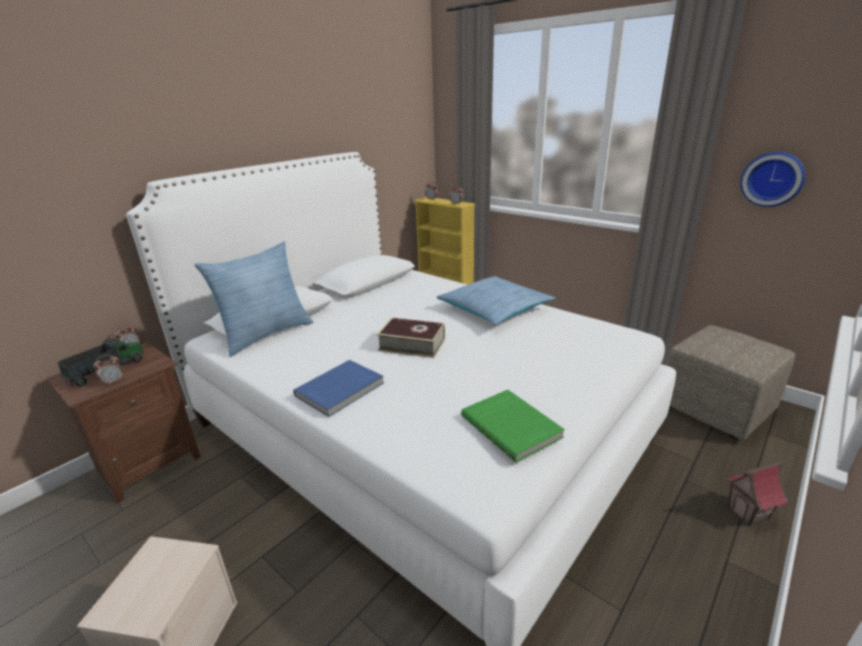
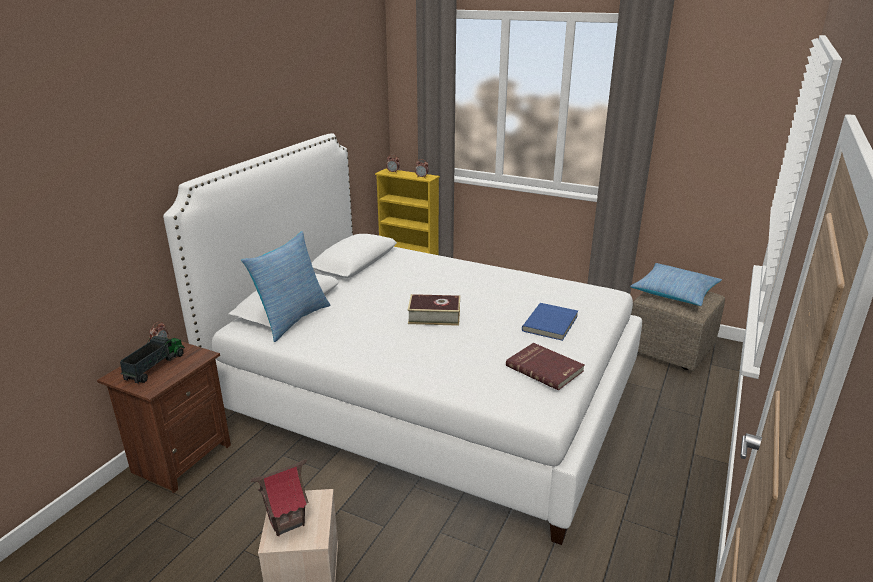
camera: 15 degrees left, 0 degrees up
alarm clock [93,355,123,386] -> none
blue book [293,360,384,417] -> blue book moved to [522,303,578,341]
pillow [436,276,555,325] -> pillow moved to [630,263,722,306]
green book [461,390,565,463] -> red book [506,343,584,390]
toy house [726,459,789,526] -> toy house moved to [251,459,309,536]
wall clock [740,152,806,207] -> none

